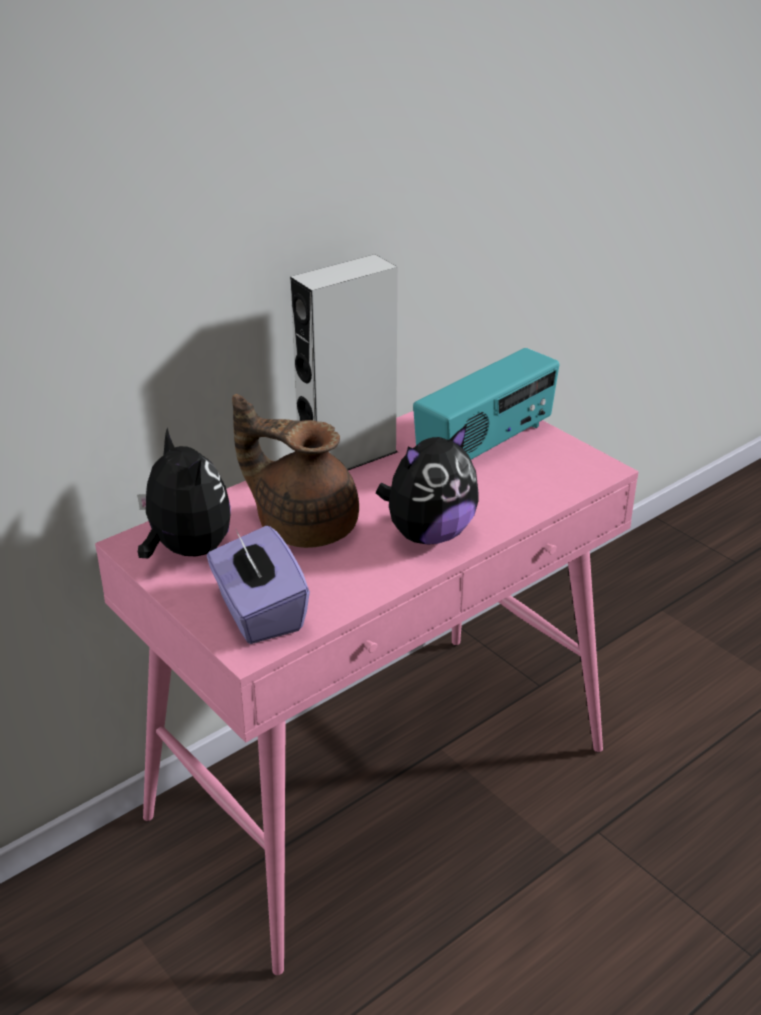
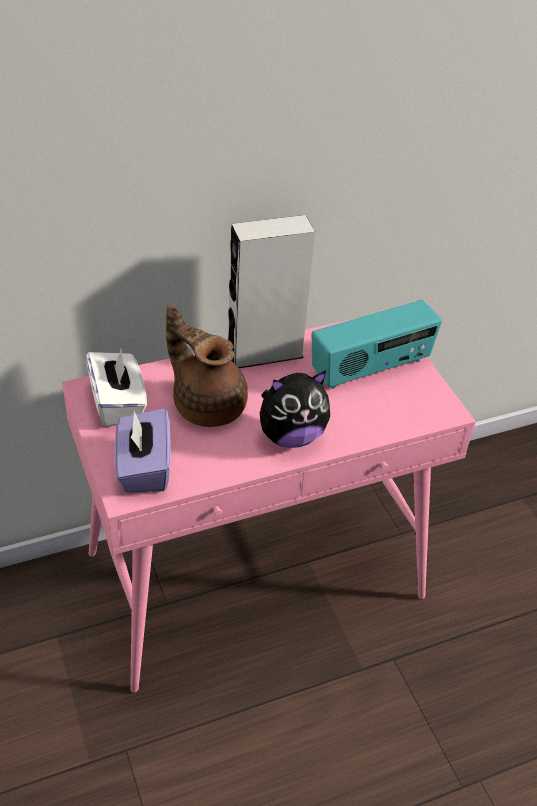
camera: 15 degrees right, 10 degrees up
plush toy [137,428,230,558] -> white tissue box [86,350,147,427]

